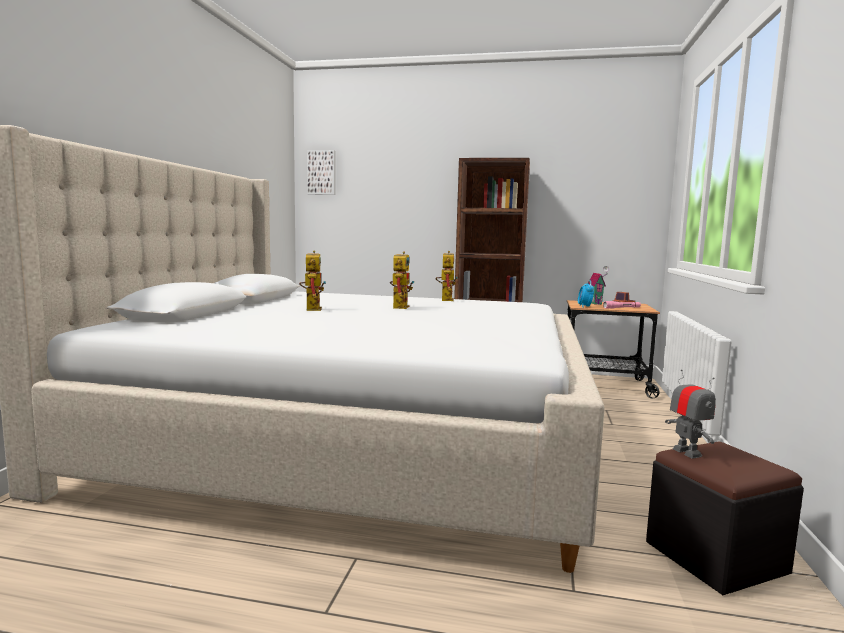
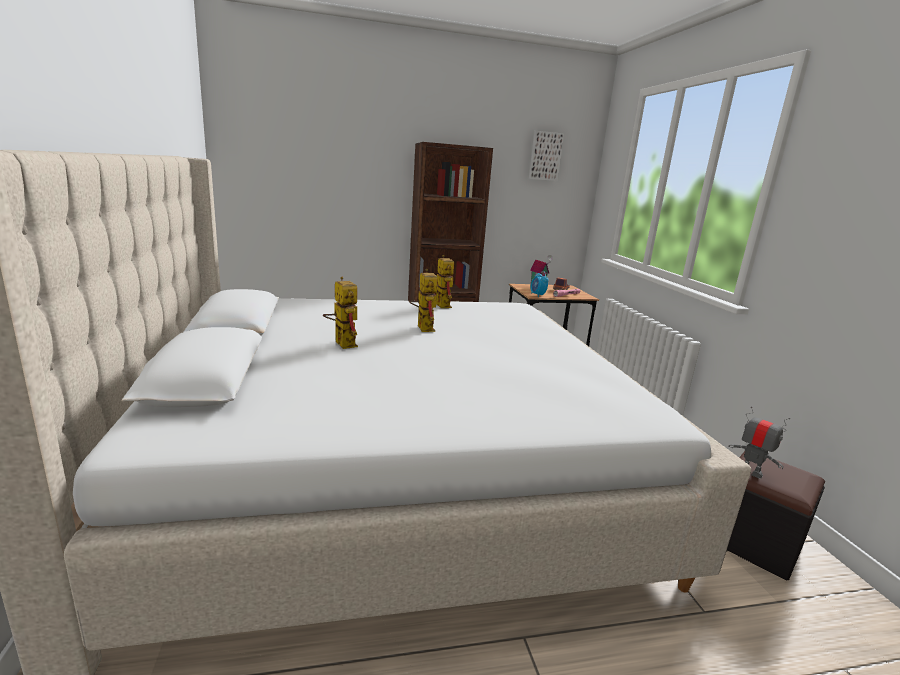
camera: 25 degrees left, 10 degrees up
picture [307,150,335,195] -> picture moved to [529,131,564,181]

